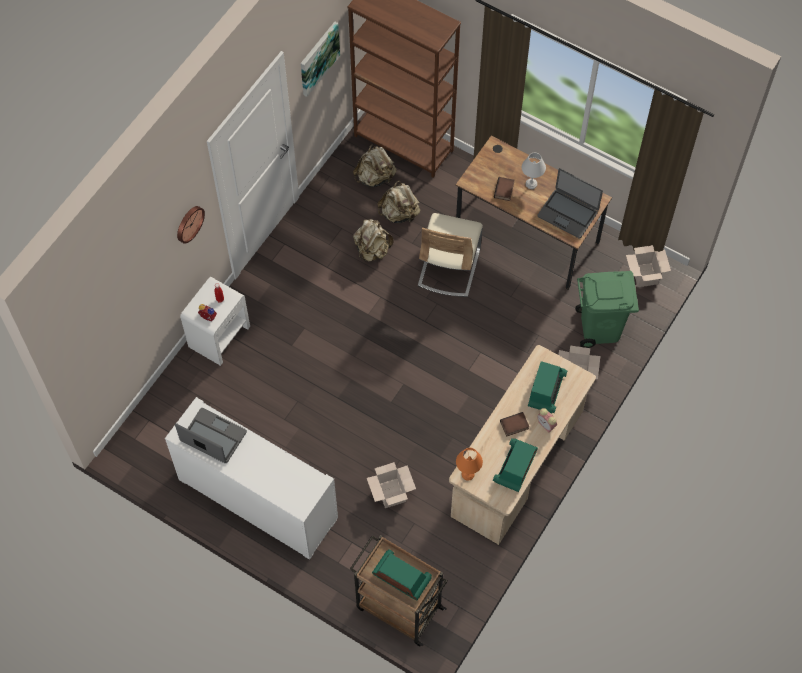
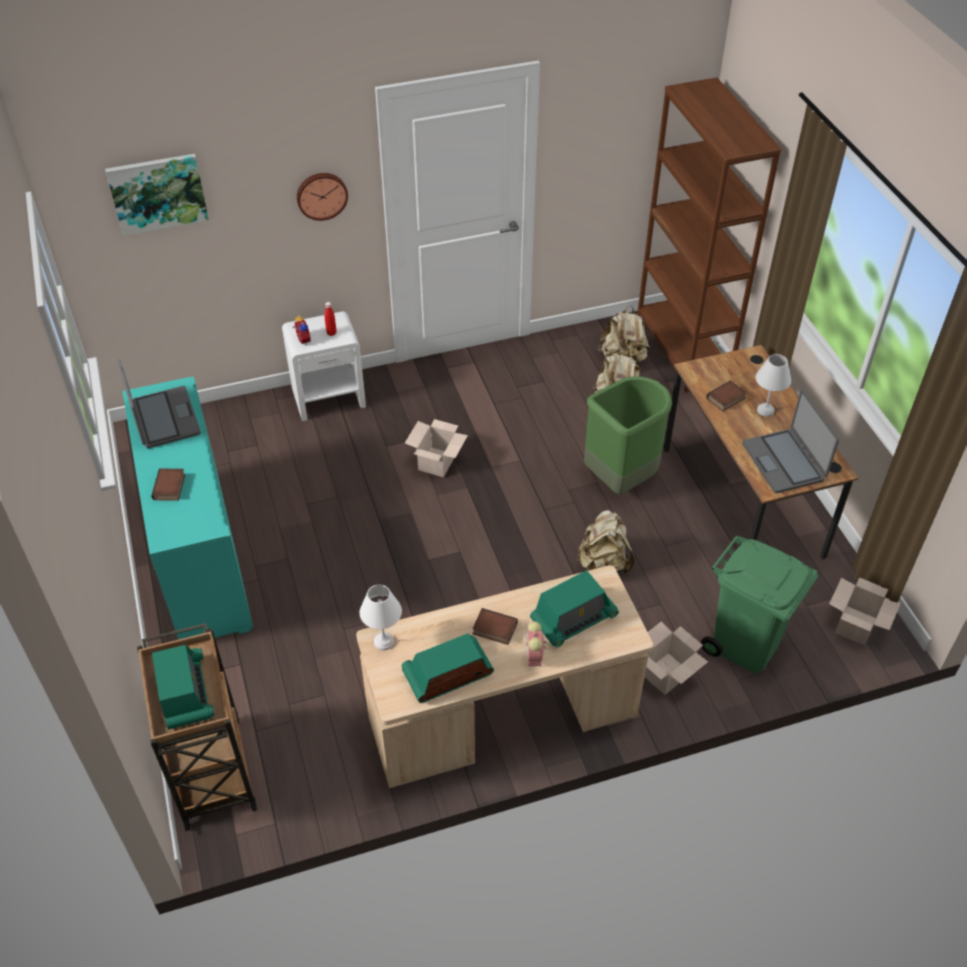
camera: 40 degrees right, 15 degrees down
white cabinet [165,397,338,560] -> turquoise cabinet [123,377,253,640]
picture [301,22,340,97] -> picture moved to [105,154,209,236]
beige backpack [353,219,393,261] -> beige backpack moved to [577,510,634,574]
cardboard box [367,462,416,508] -> cardboard box moved to [405,419,468,477]
beige chair [418,213,483,297] -> green trash can [584,376,672,495]
orange table lamp [456,448,483,481] -> white table lamp [359,585,402,650]
none -> book [151,468,185,501]

